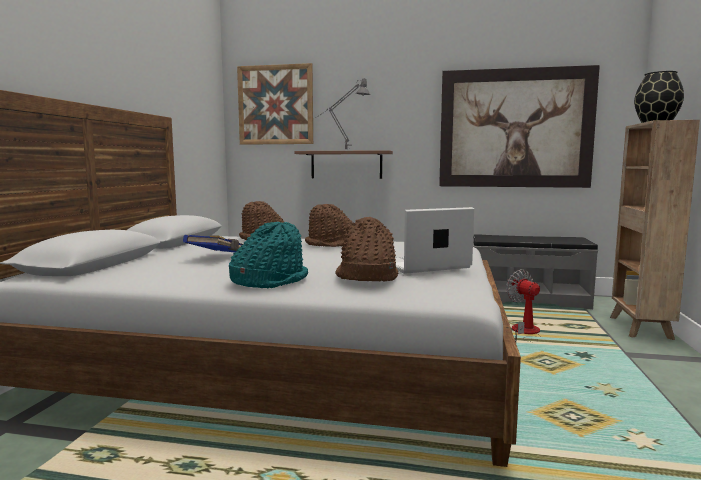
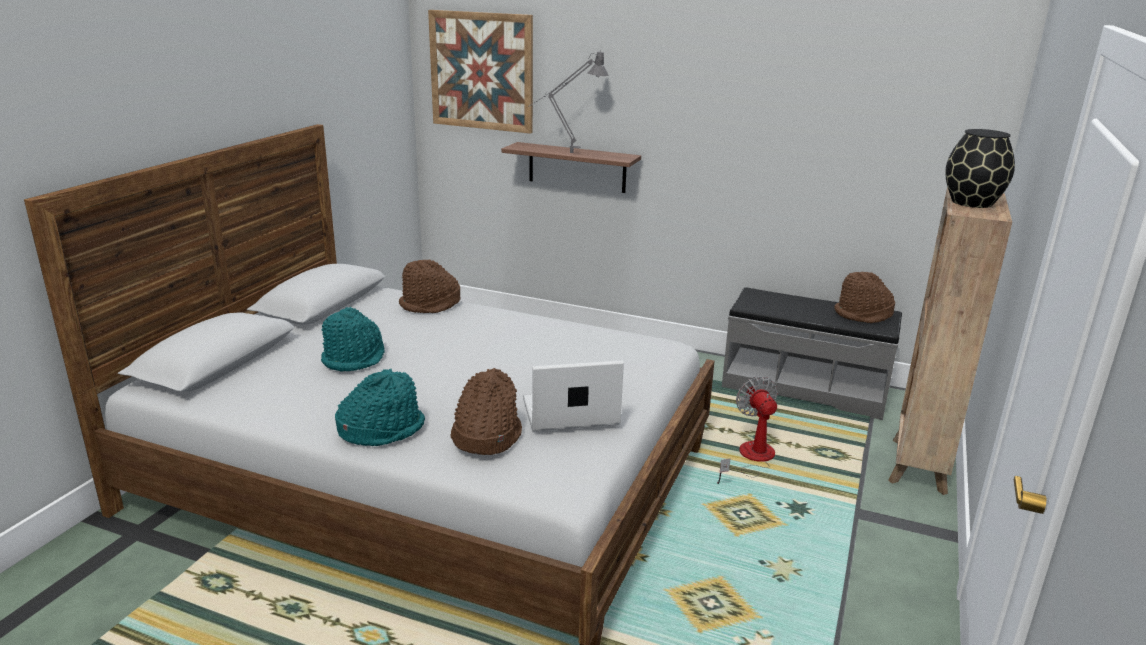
camera: 10 degrees right, 15 degrees up
blue book [183,235,243,252] -> turquoise hat [321,307,385,371]
brown hat [305,204,352,247] -> brown hat moved to [834,272,895,323]
picture [439,65,600,188] -> none

